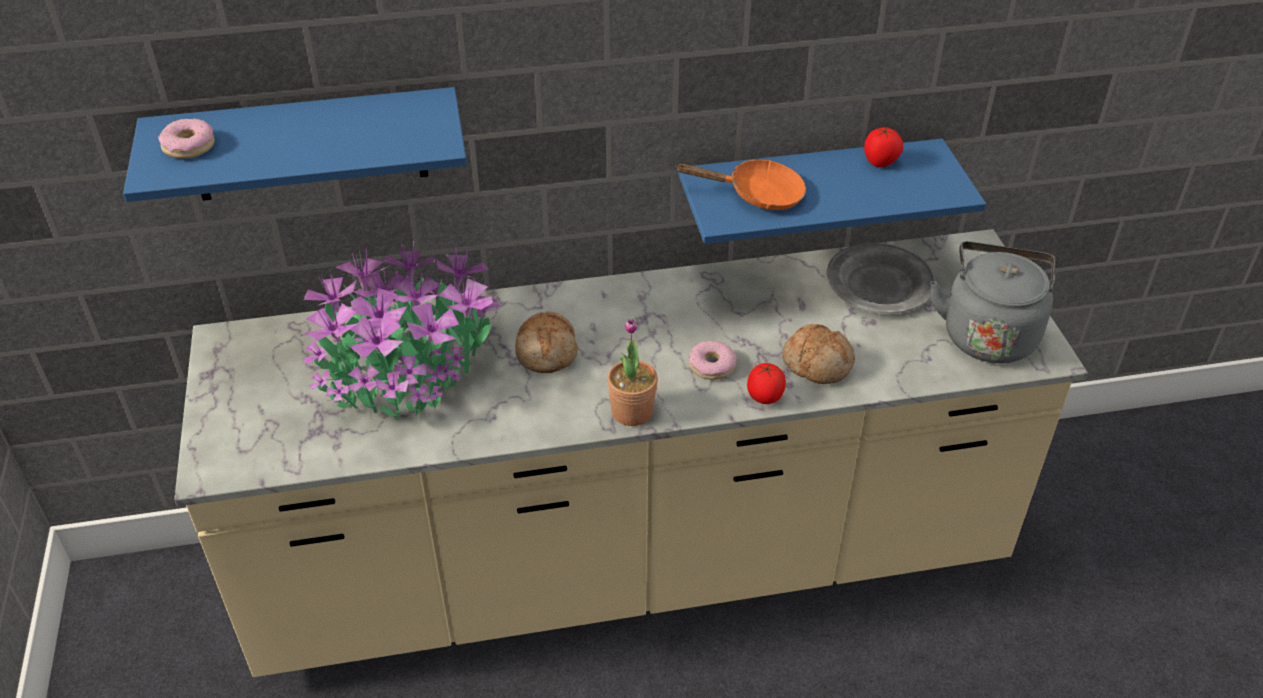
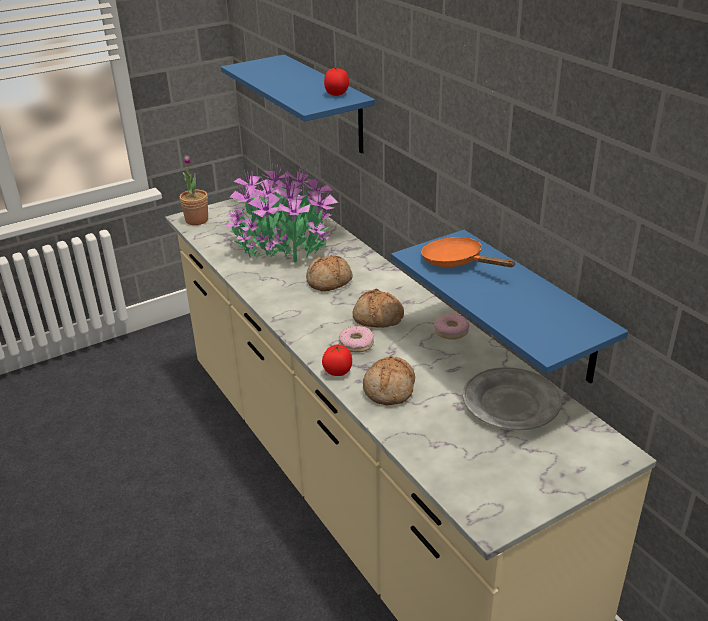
camera: 70 degrees right, 10 degrees down
donut [158,118,215,159] -> donut moved to [434,314,469,340]
potted plant [607,318,658,426] -> potted plant moved to [179,155,208,225]
orange frying pan [675,160,806,210] -> orange frying pan turned 150 degrees clockwise [421,237,516,267]
tomato [864,127,903,167] -> tomato moved to [324,68,349,96]
grey kettle [930,241,1055,363] -> none
none -> bread [352,288,404,328]

